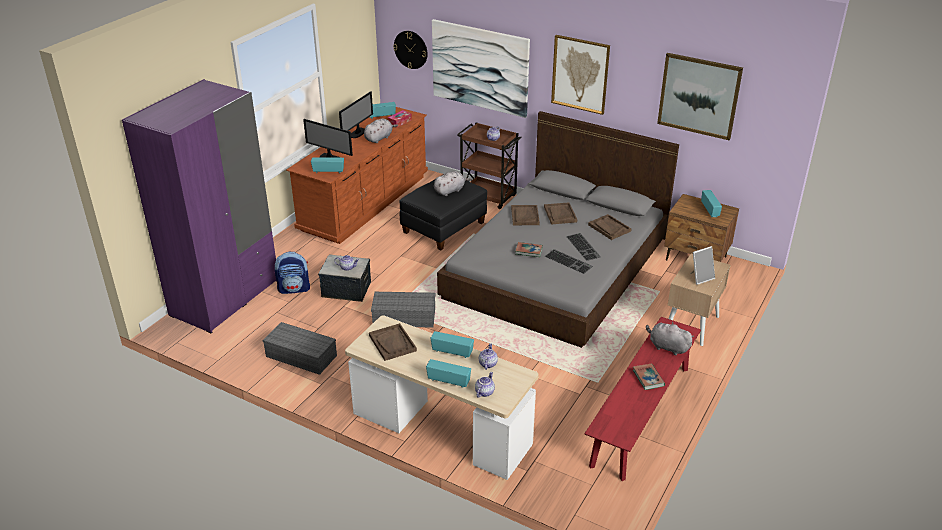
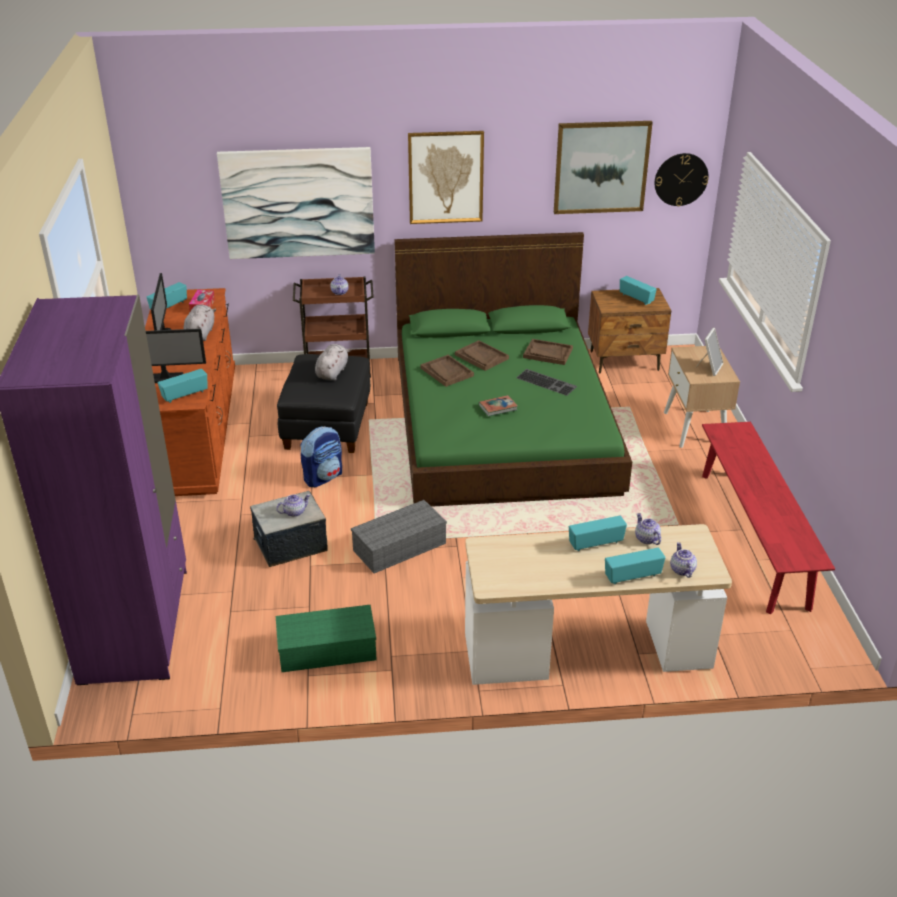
camera: 35 degrees left, 0 degrees up
grey storage box [263,322,337,375] -> green storage box [276,605,377,672]
backpack [275,252,310,294] -> backpack moved to [300,426,342,487]
brown tray [369,323,417,361] -> none
wall clock [393,31,428,69] -> wall clock moved to [655,153,709,206]
grey bed [437,111,679,348] -> green bed [394,232,632,507]
keyboard [544,249,593,274] -> none
book [633,364,665,390] -> none
grey plush toy [646,322,694,355] -> none

